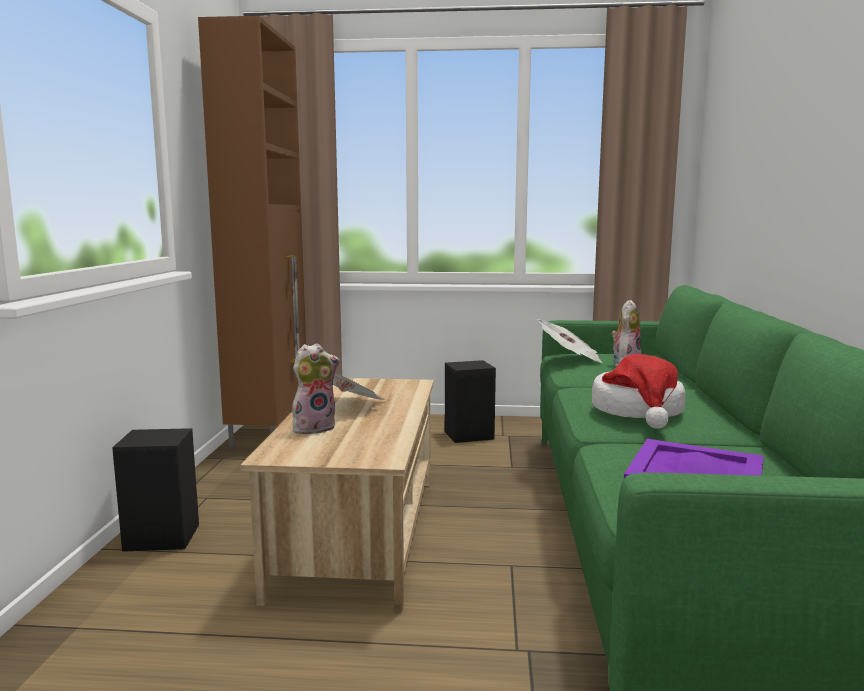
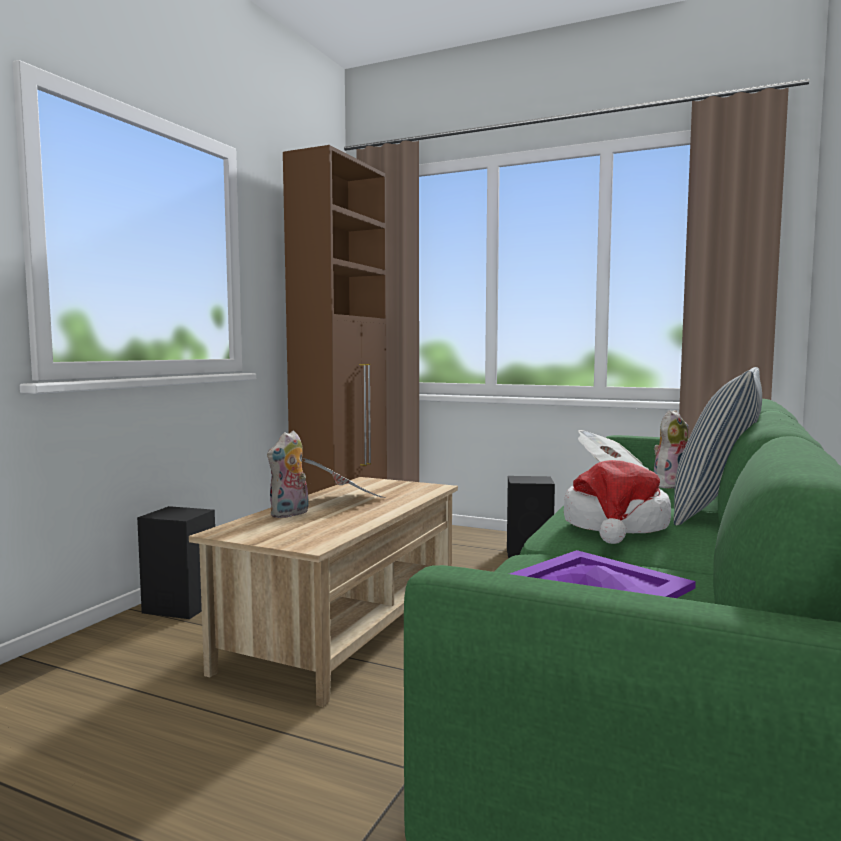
camera: 20 degrees right, 5 degrees down
plush toy [292,344,340,434] -> plush toy turned 135 degrees clockwise [267,431,309,518]
none -> pillow [673,367,762,525]

